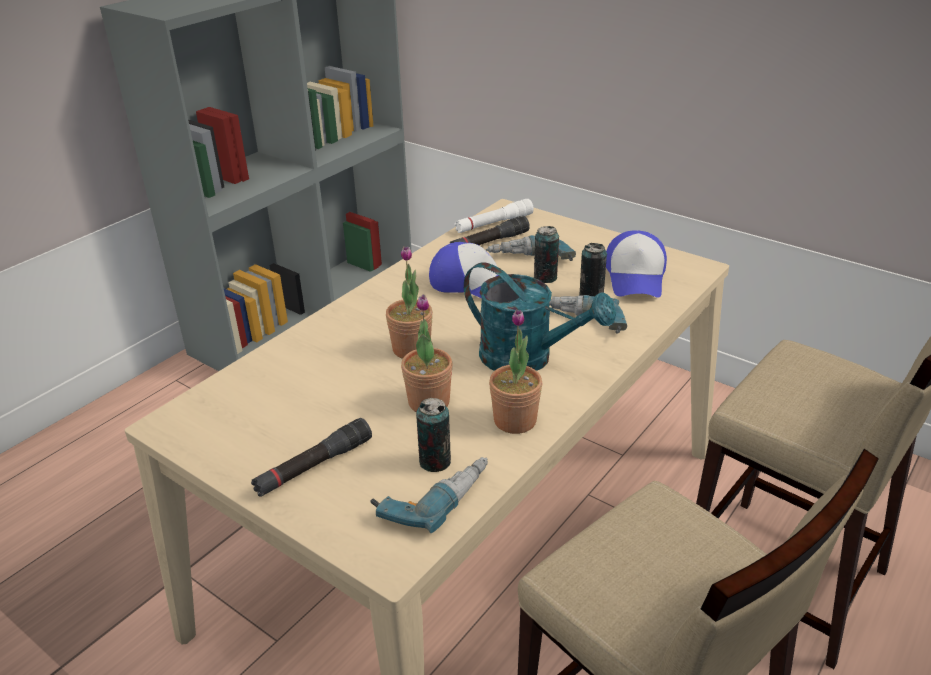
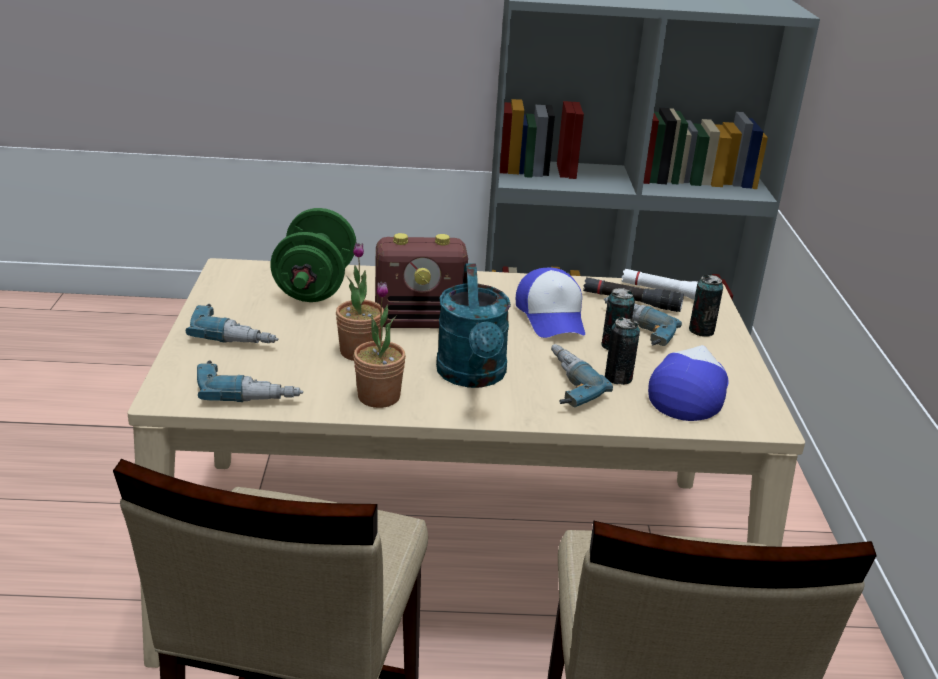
camera: 50 degrees right, 5 degrees down
black flashlight [251,418,372,497] -> power drill [186,304,278,343]
potted plant [386,246,433,359] -> radio [375,233,468,328]
can [416,398,451,472] -> can moved to [689,275,723,337]
cap [606,230,667,297] -> cap turned 150 degrees clockwise [648,345,729,421]
none -> green dumbbell [271,208,356,302]

